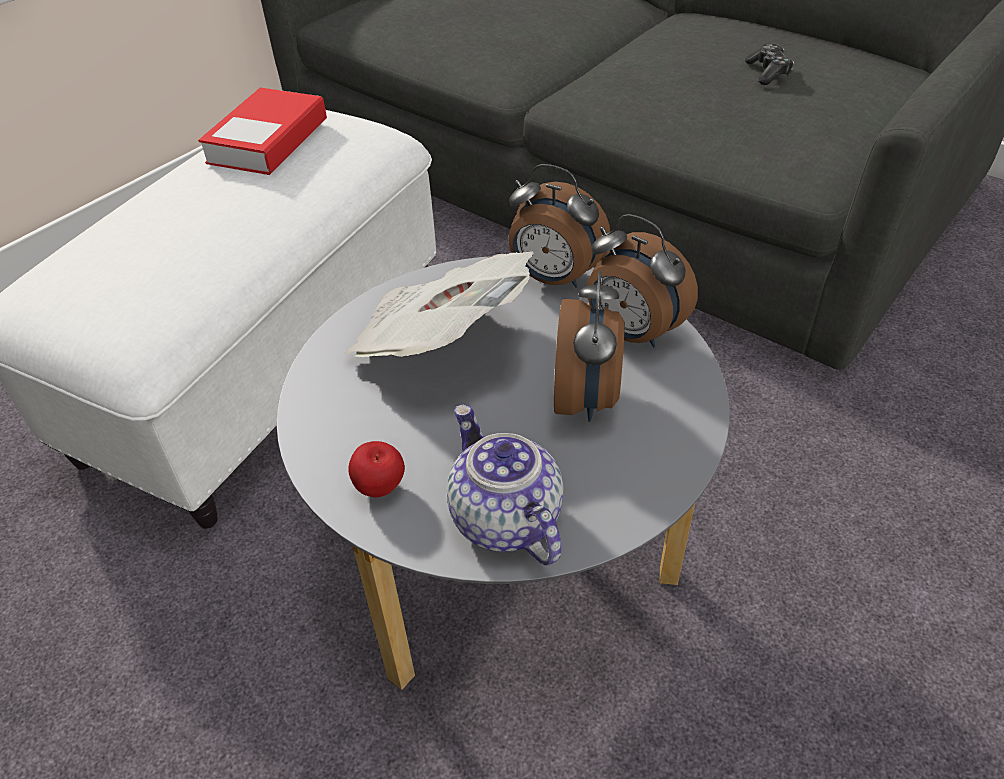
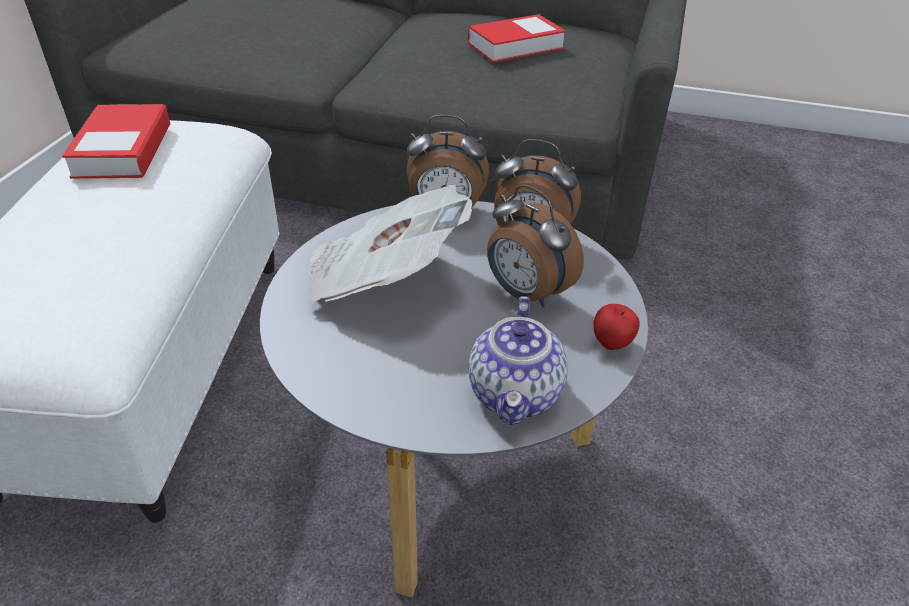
camera: 25 degrees left, 5 degrees down
apple [348,441,405,497] -> apple moved to [593,304,640,350]
teapot [447,404,564,565] -> teapot turned 120 degrees counterclockwise [469,296,568,425]
alarm clock [554,271,625,422] -> alarm clock turned 150 degrees clockwise [487,184,584,307]
game controller [745,43,794,85] -> book [468,14,566,62]

